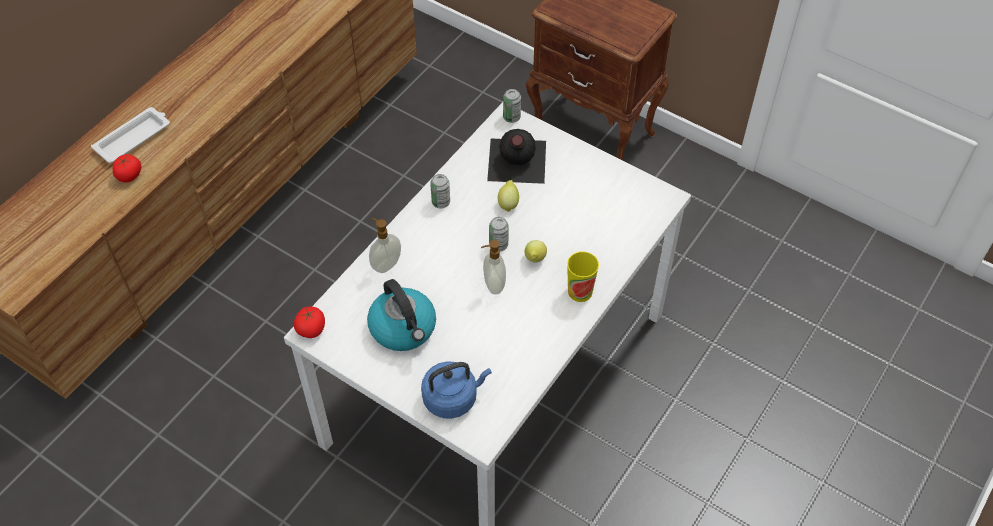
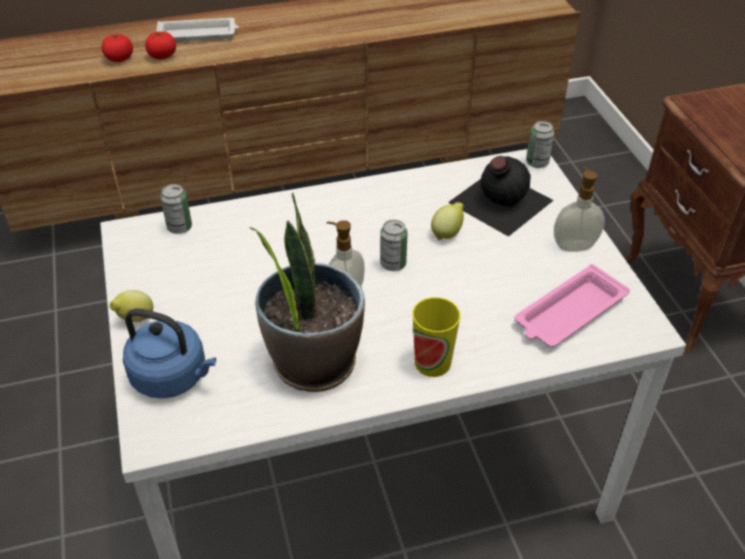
camera: 40 degrees right, 10 degrees down
tomato [294,307,325,338] -> tomato moved to [101,34,133,62]
kettle [367,279,436,351] -> none
soap dispenser [369,218,401,273] -> soap dispenser moved to [554,167,605,252]
can [430,174,450,209] -> can moved to [160,184,192,234]
lemon [525,240,547,263] -> lemon moved to [109,290,153,322]
none -> potted plant [249,193,365,392]
none -> pink tray [515,264,630,347]

